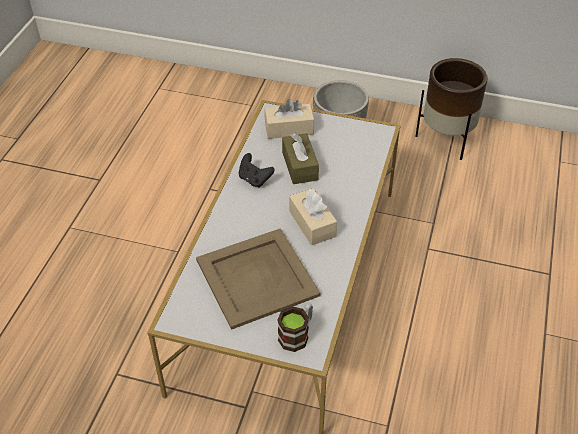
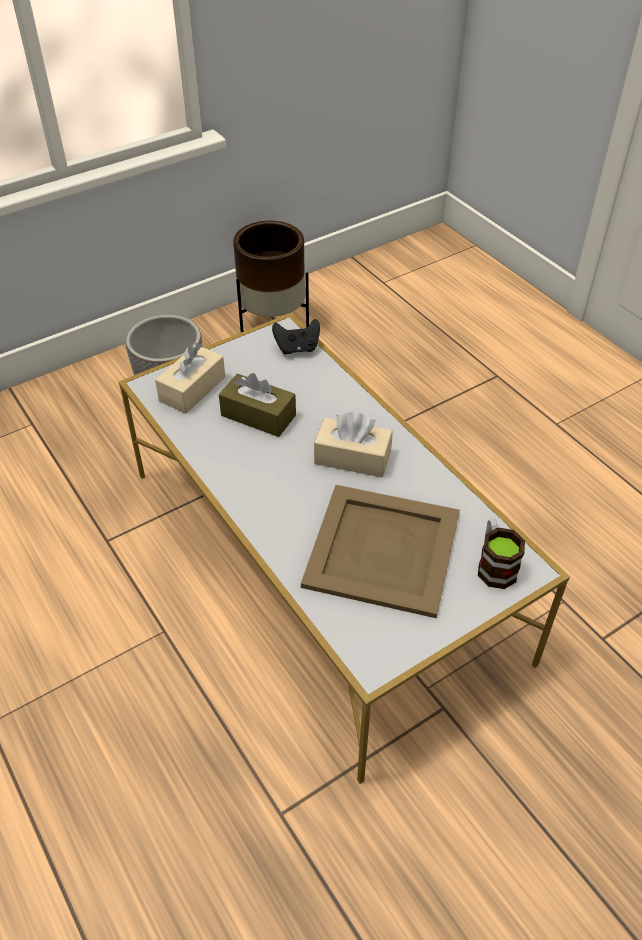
camera: 50 degrees left, 0 degrees up
black game controller [239,153,274,188] -> black game controller moved to [272,319,320,354]

